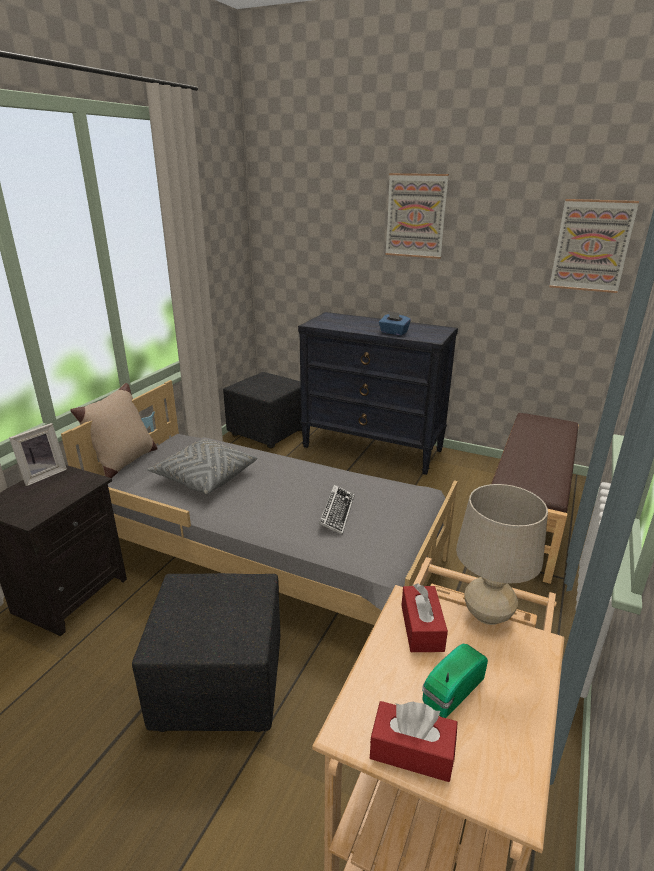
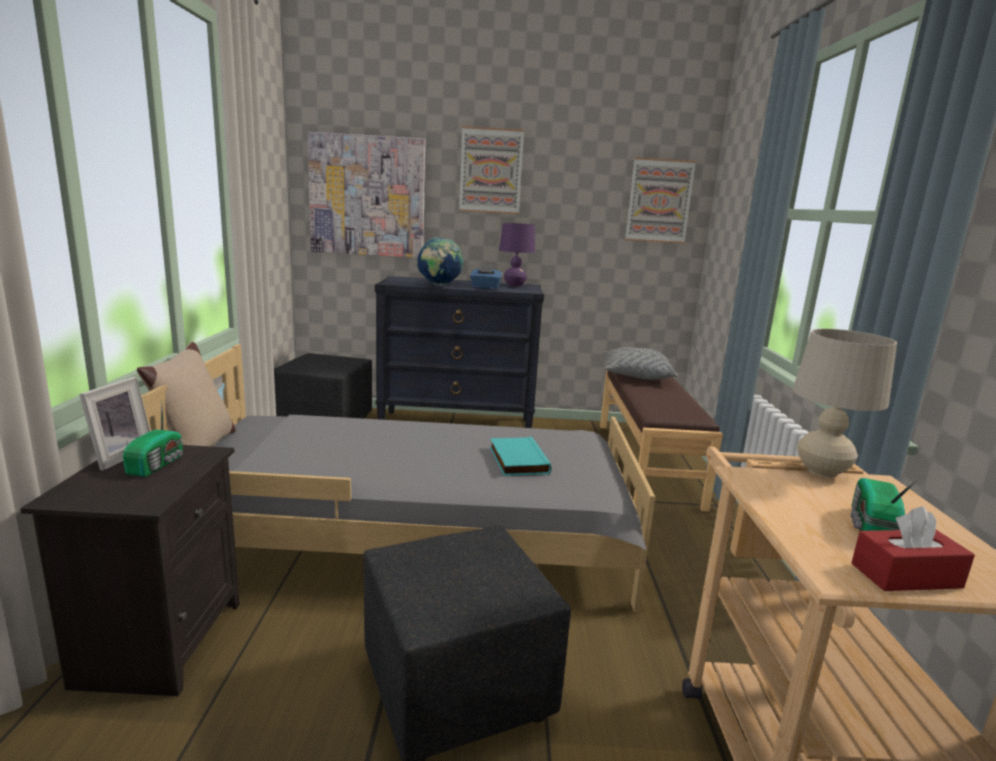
camera: 25 degrees left, 10 degrees down
grey pillow [147,440,257,495] -> grey pillow moved to [602,347,677,380]
keyboard [319,485,355,535] -> turquoise book [490,437,551,476]
red tissue box [401,583,448,652] -> none
none -> radio [123,403,183,477]
none -> picture [307,132,425,258]
none -> globe [417,237,464,286]
none -> purple table lamp [499,223,535,287]

